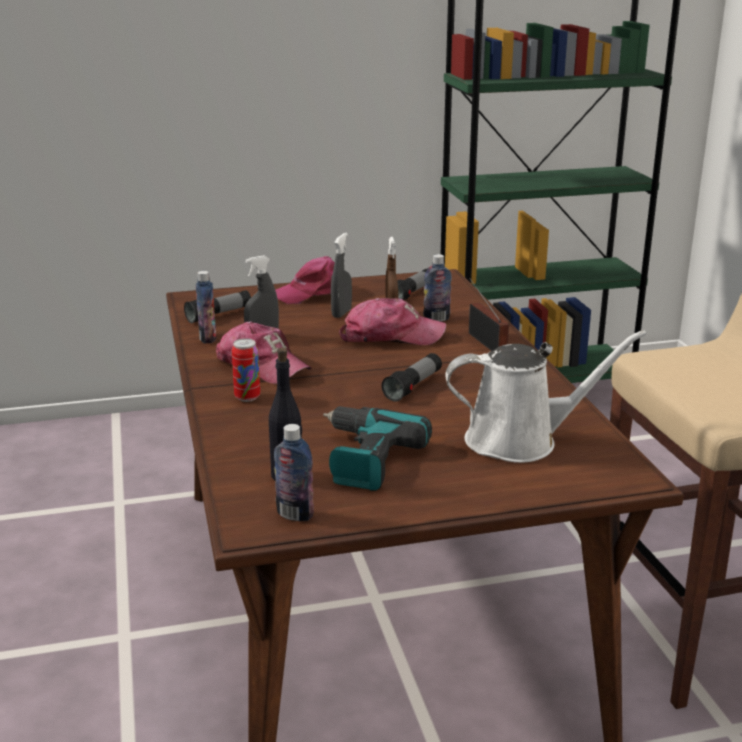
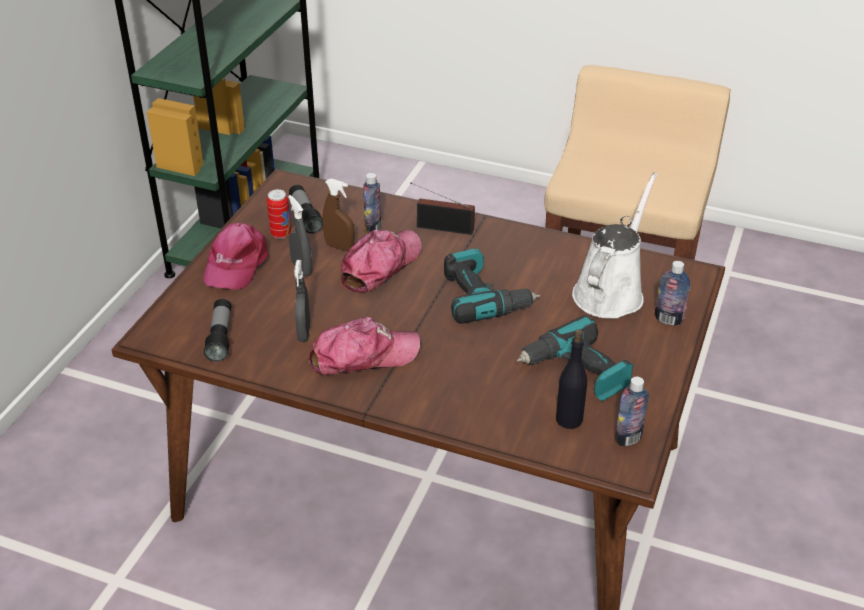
camera: 55 degrees left, 15 degrees up
bottle [196,271,216,344] -> bottle moved to [655,261,690,326]
can [232,338,260,402] -> can moved to [267,189,291,239]
flashlight [382,353,442,402] -> power drill [444,249,540,324]

